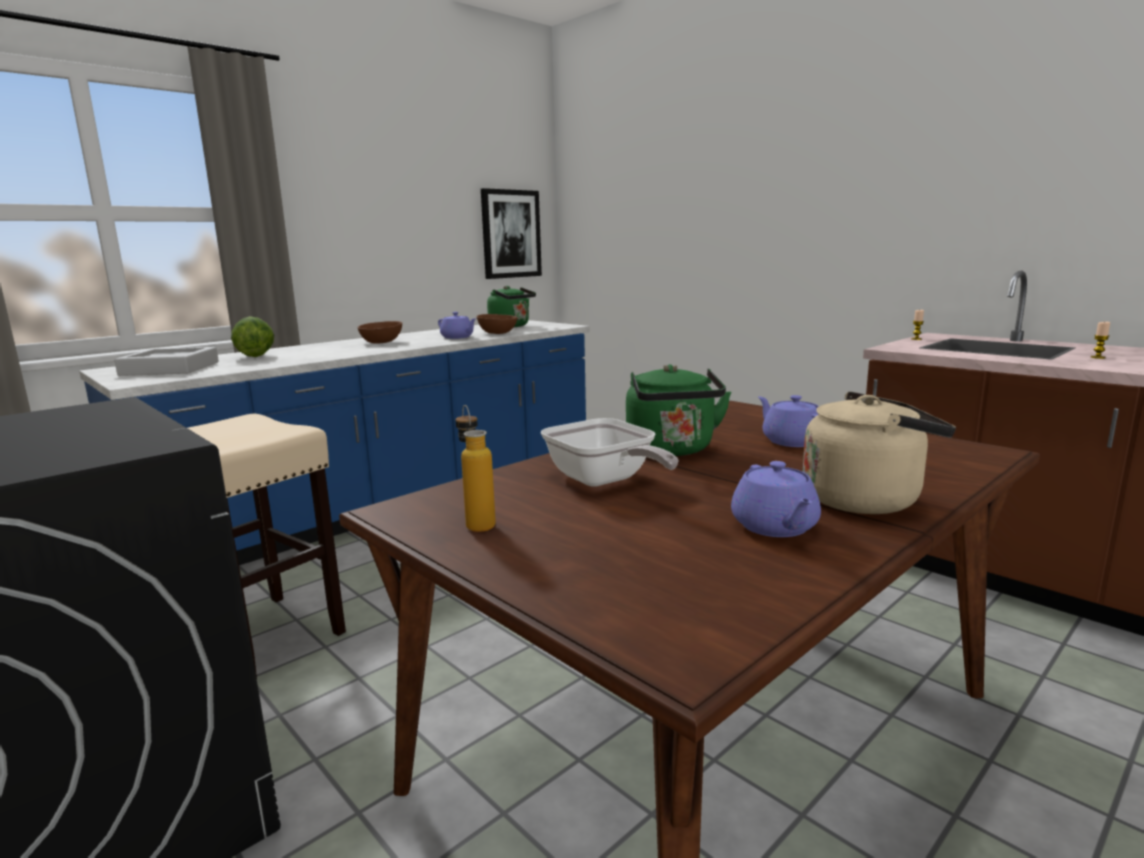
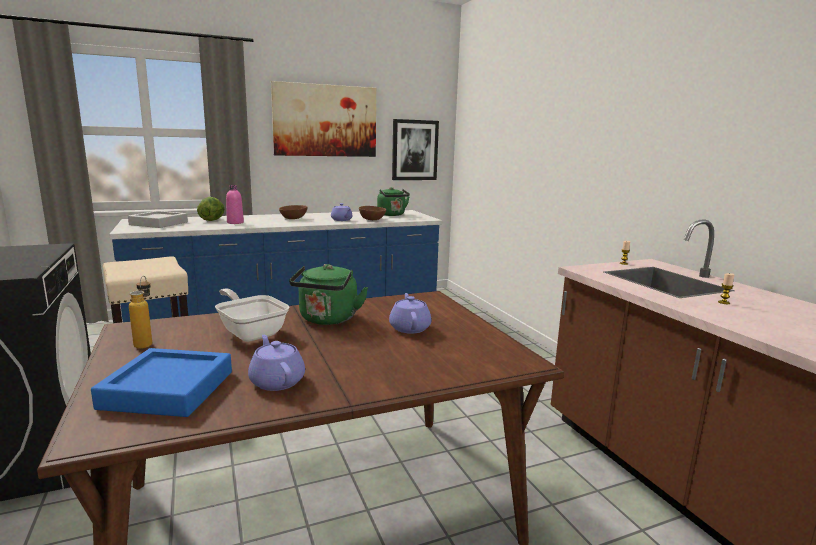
camera: 20 degrees right, 0 degrees up
frying pan [541,418,679,487] -> frying pan turned 150 degrees clockwise [215,289,290,342]
purple teapot [731,461,821,537] -> purple teapot turned 135 degrees clockwise [248,335,305,391]
beige kettle [803,392,956,514] -> none
none -> blue tray [91,348,232,417]
none -> pink bottle [226,185,244,224]
none -> picture [271,81,376,157]

